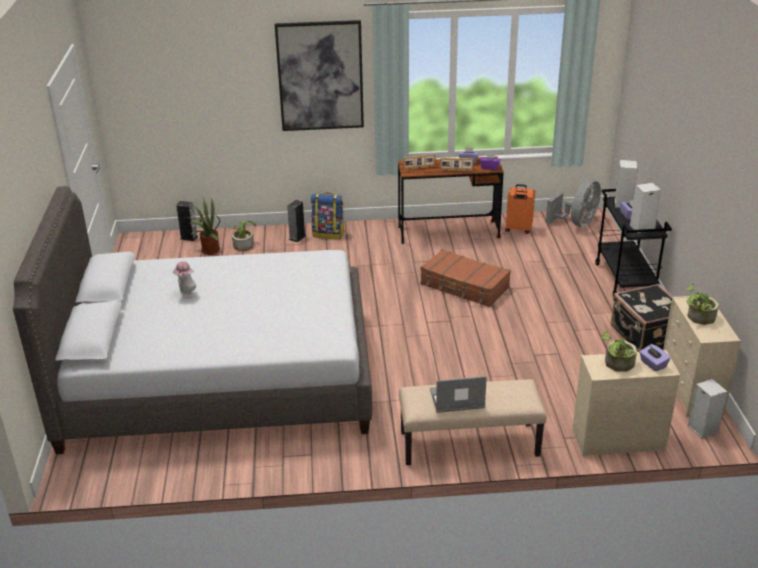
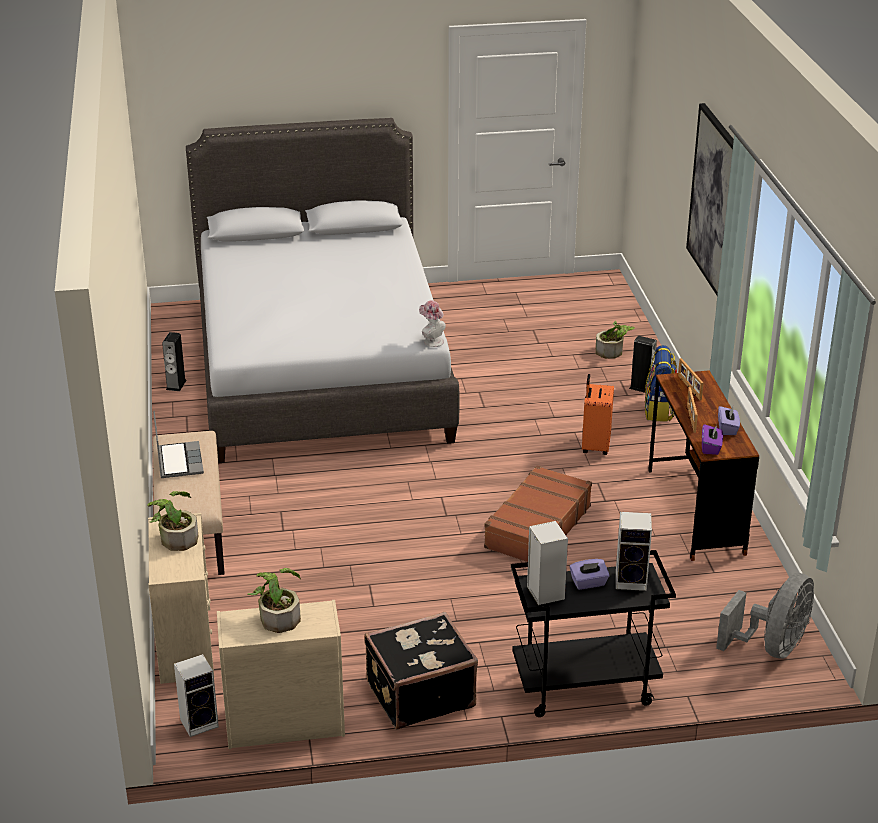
camera: 85 degrees right, 0 degrees up
hat [172,261,197,298] -> hat moved to [419,300,446,347]
speaker [176,201,198,241] -> speaker moved to [162,332,187,391]
potted plant [189,198,220,255] -> none
orange suitcase [505,184,535,234] -> orange suitcase moved to [582,374,614,455]
grey fan [546,179,601,227] -> grey fan turned 90 degrees counterclockwise [716,573,814,659]
purple tissue box [639,344,670,372] -> none

